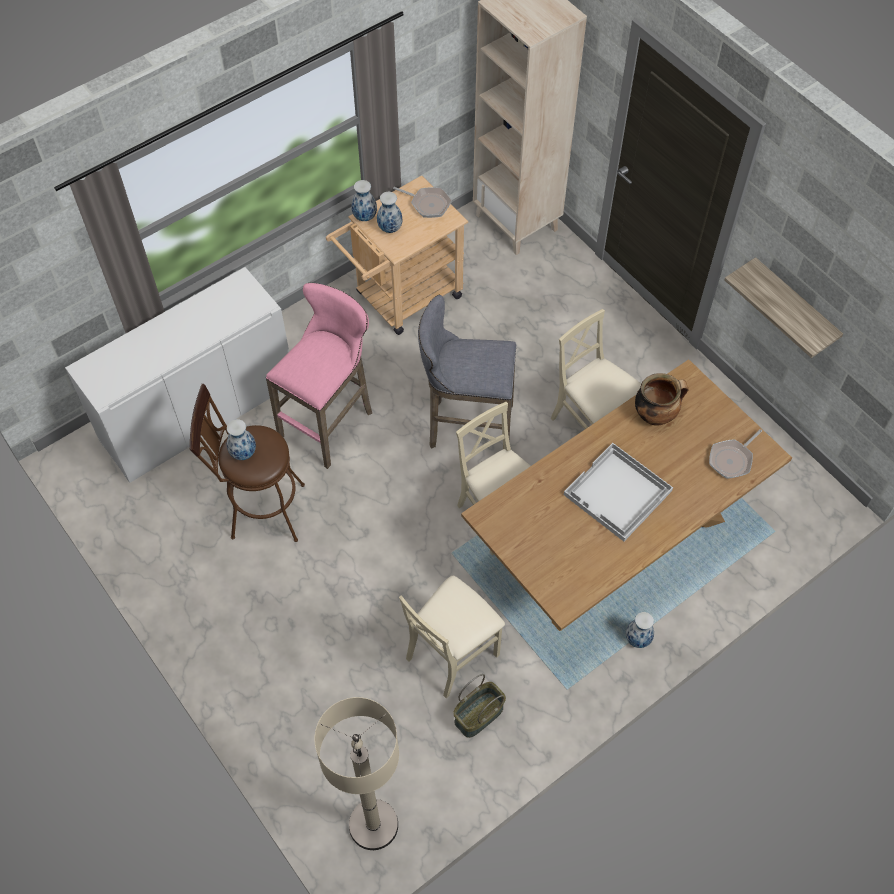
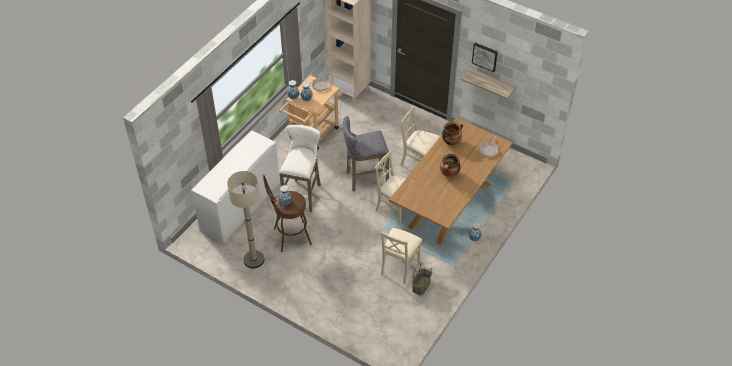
camera: 20 degrees left, 10 degrees down
pink stool [266,283,372,469] -> white stool [279,125,321,212]
beige floor lamp [314,697,399,850] -> beige floor lamp moved to [227,171,264,269]
white tray [564,443,673,541] -> cooking pot [440,154,460,178]
none -> picture [472,43,498,72]

